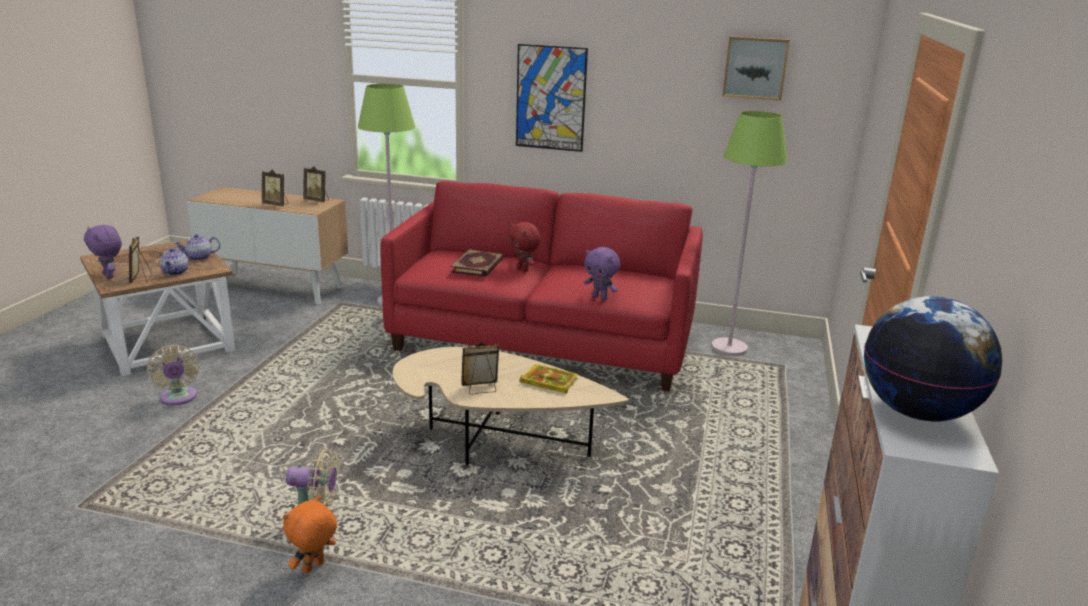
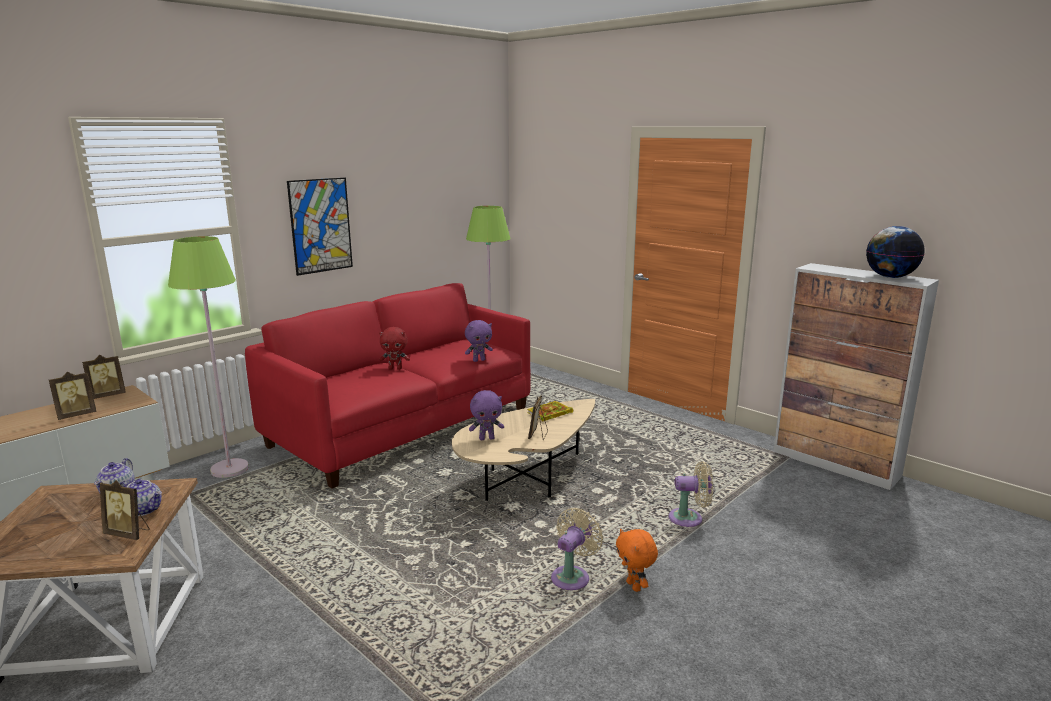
camera: 60 degrees left, 5 degrees down
purple plush toy [84,225,122,279] -> purple plush toy moved to [469,390,504,440]
beige fan [147,345,200,405] -> beige fan moved to [668,462,713,527]
book [451,249,503,277] -> none
picture [722,36,790,101] -> none

